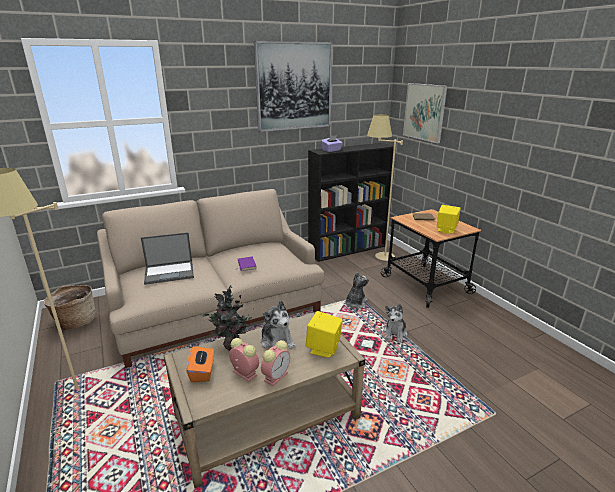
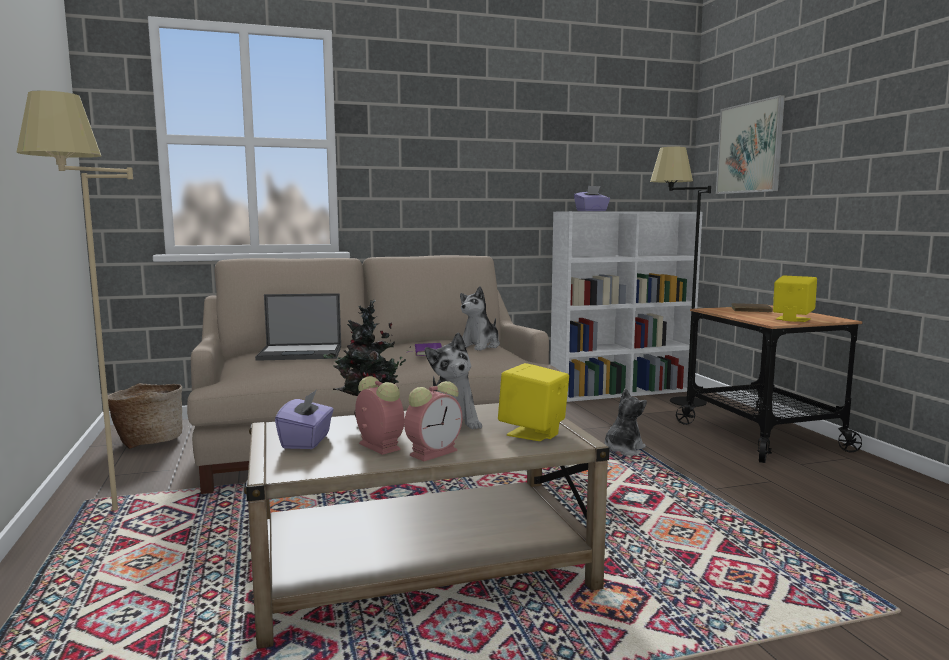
camera: 10 degrees right, 15 degrees down
orange tissue box [186,346,214,382] -> purple tissue box [275,390,334,449]
picture [254,41,332,132] -> none
black bookcase [308,143,394,262] -> white bookcase [550,211,703,402]
beige floor lamp [367,114,403,261] -> black floor lamp [650,147,711,407]
plush toy [384,304,408,343] -> plush toy moved to [460,286,500,351]

